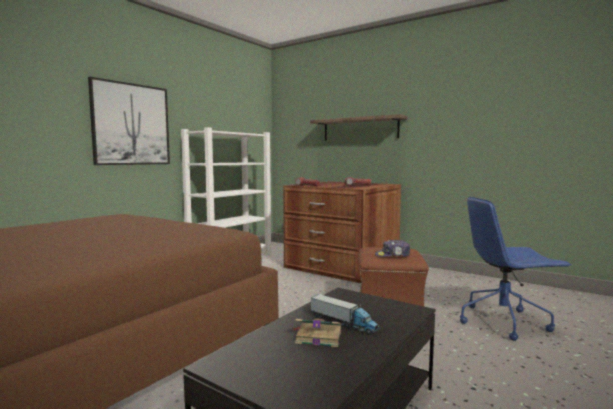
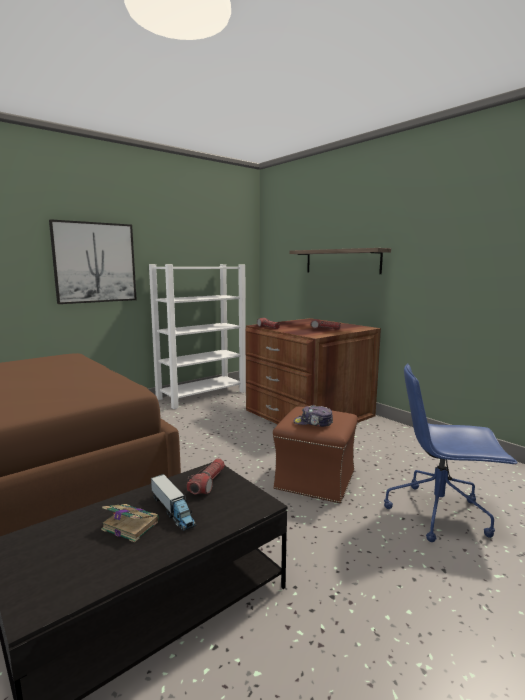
camera: 15 degrees right, 5 degrees up
none -> flashlight [187,458,225,494]

